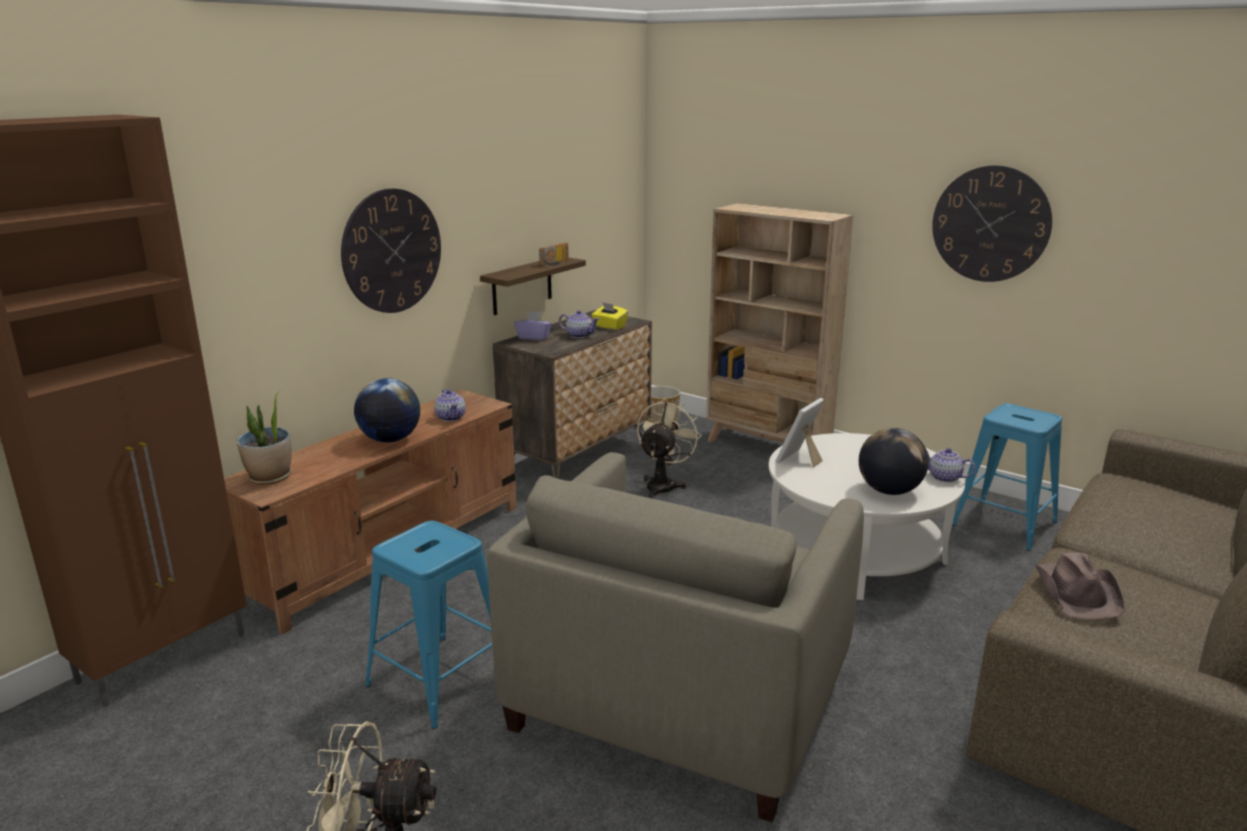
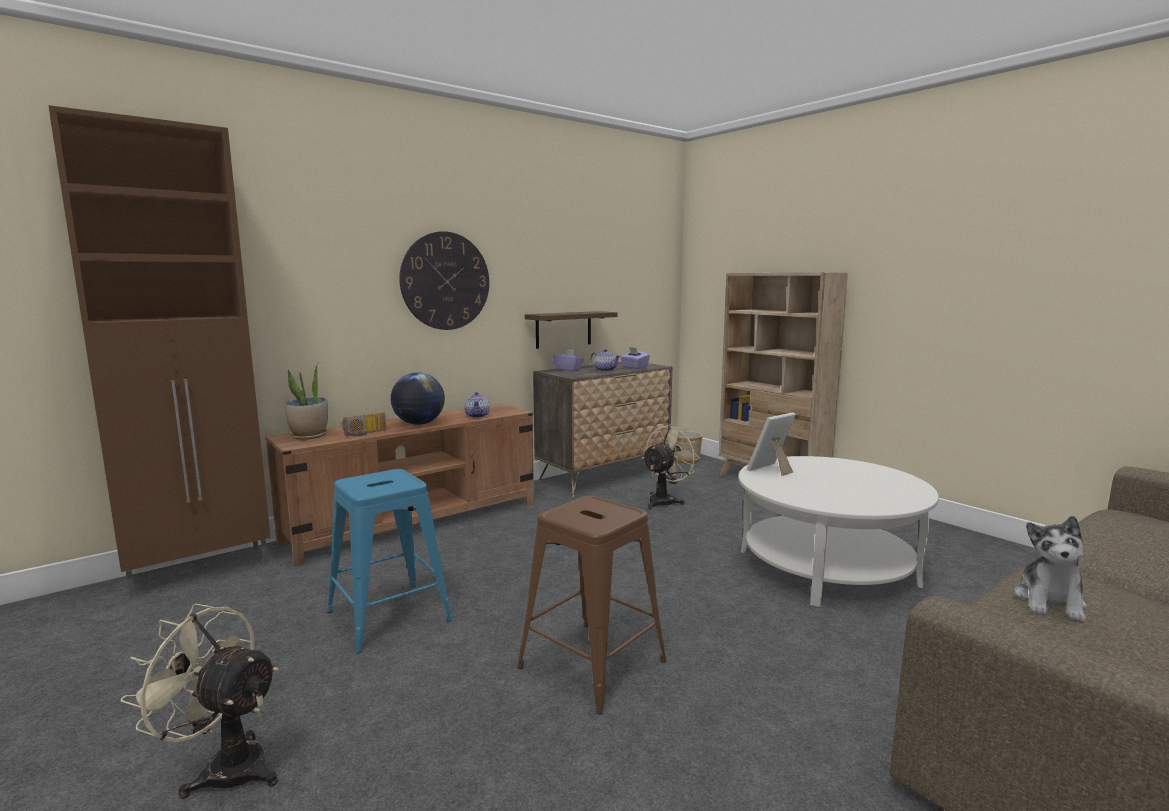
camera: 15 degrees right, 10 degrees down
beige armchair [487,452,864,822] -> brown stool [517,496,667,714]
radio [539,242,569,266] -> radio moved to [342,412,386,436]
yellow tissue box [592,302,628,330] -> purple tissue box [620,347,650,369]
globe [859,428,929,495] -> none
teapot [926,448,975,483] -> none
wall clock [932,165,1052,282] -> none
blue stool [952,403,1062,551] -> none
brown hat [1035,553,1125,619] -> plush toy [1014,516,1087,621]

